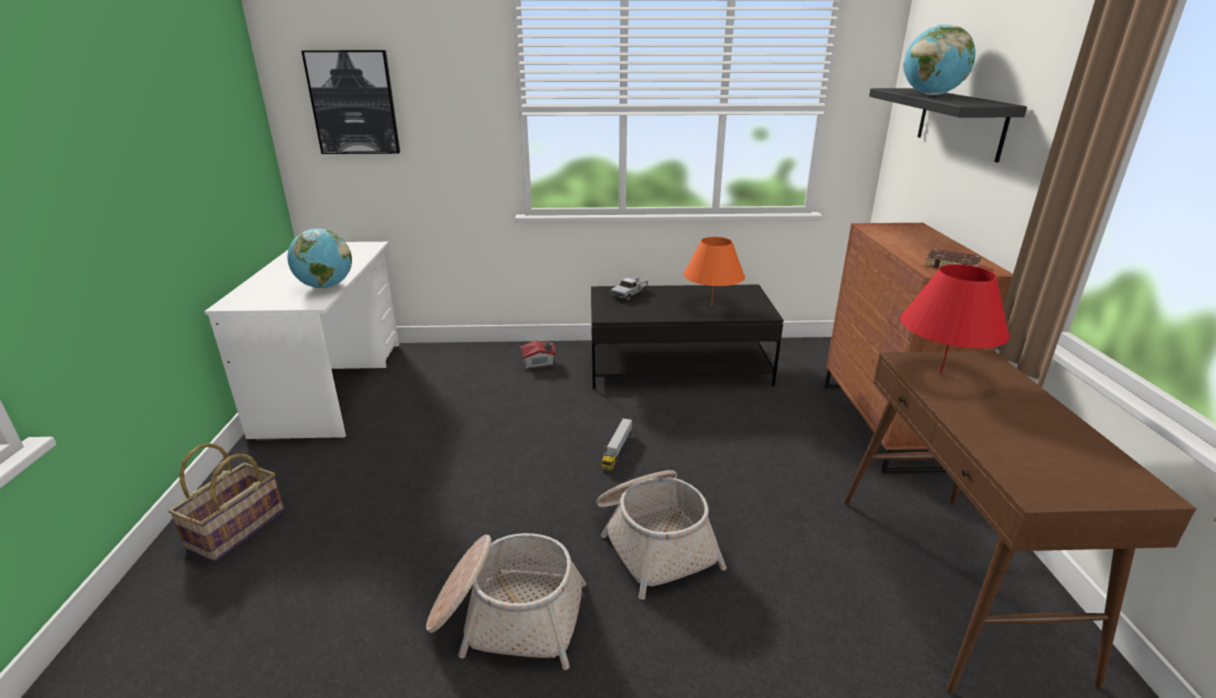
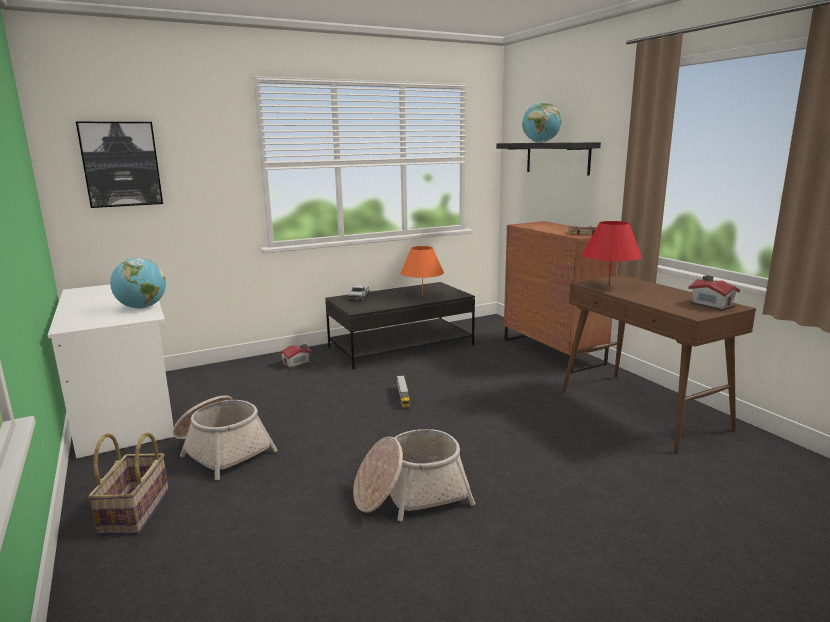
camera: 25 degrees left, 10 degrees down
basket [597,470,727,600] -> basket moved to [173,395,278,480]
none -> toy house [689,275,740,311]

